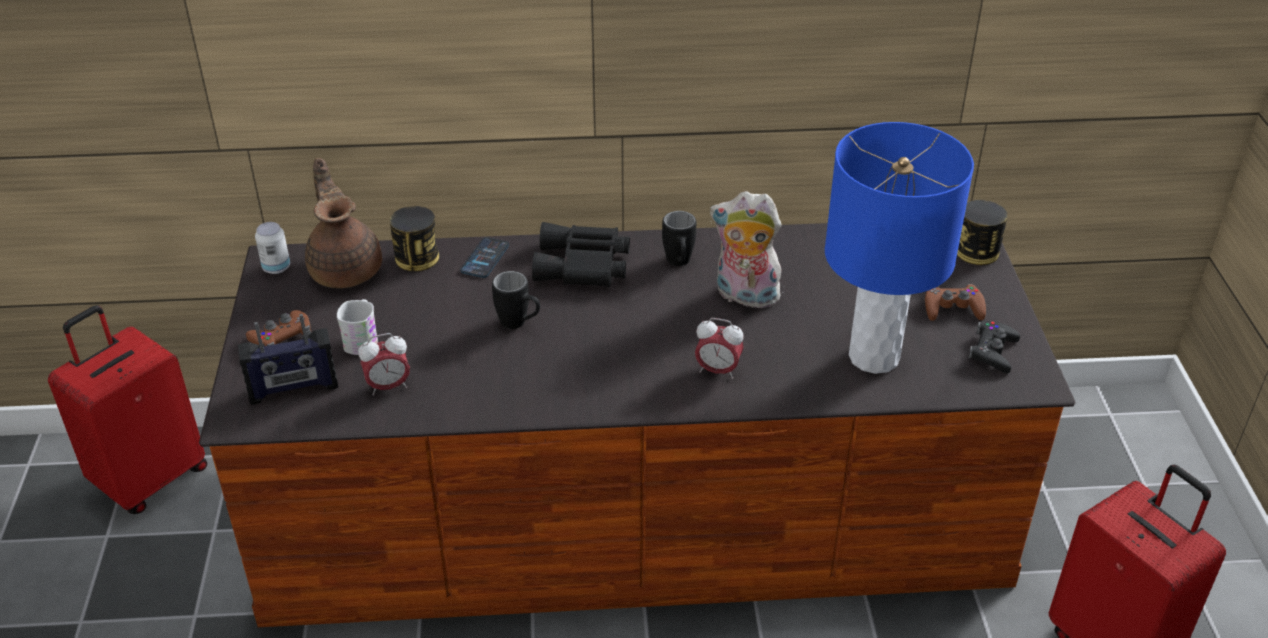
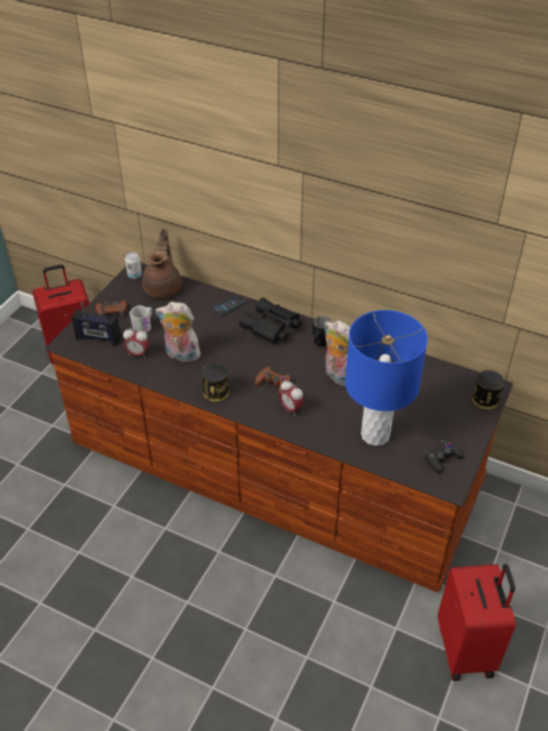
camera: 30 degrees right, 5 degrees up
can [390,206,439,272] -> can moved to [202,363,230,402]
black mug [492,271,540,329] -> none
brown game controller [925,284,986,321] -> brown game controller moved to [255,367,290,392]
none -> plush toy [156,302,203,362]

